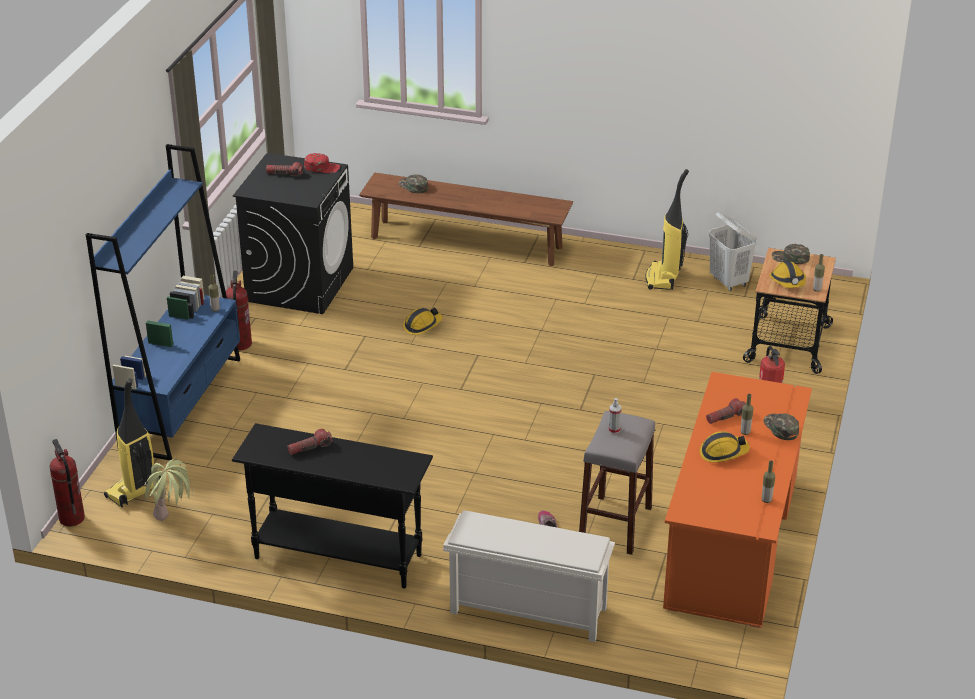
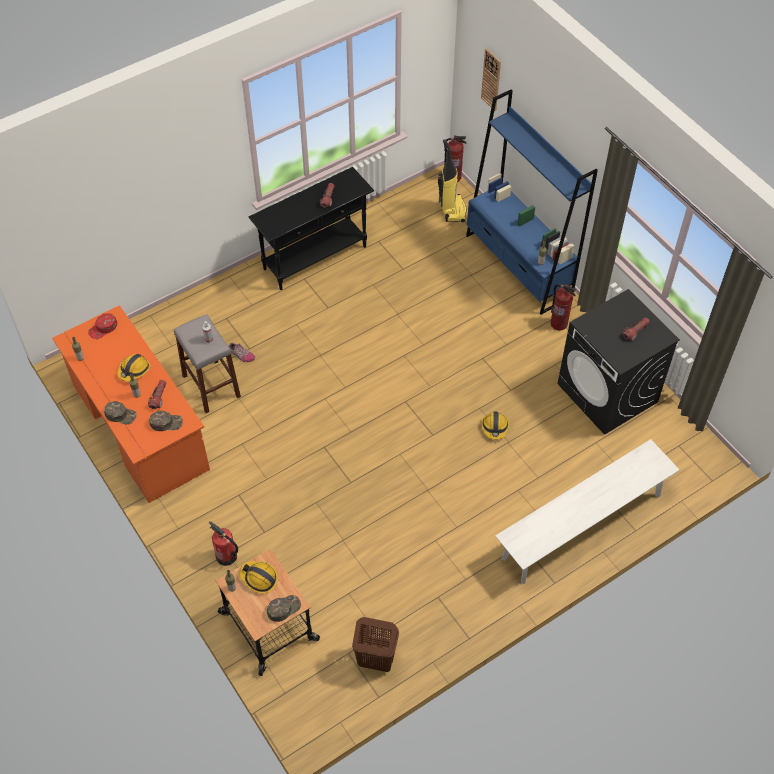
camera: 130 degrees right, 20 degrees up
potted plant [143,459,193,521] -> none
red cap [304,153,340,173] -> red cap moved to [88,313,117,339]
brown bench [359,172,573,266] -> white bench [496,439,680,584]
green cap [399,174,428,193] -> green cap moved to [149,411,183,431]
white shoe rack [443,510,615,642] -> none
vacuum cleaner [645,169,689,290] -> none
white laundry basket [709,212,757,291] -> brown laundry basket [352,617,399,672]
none -> wall clock [481,48,501,111]

